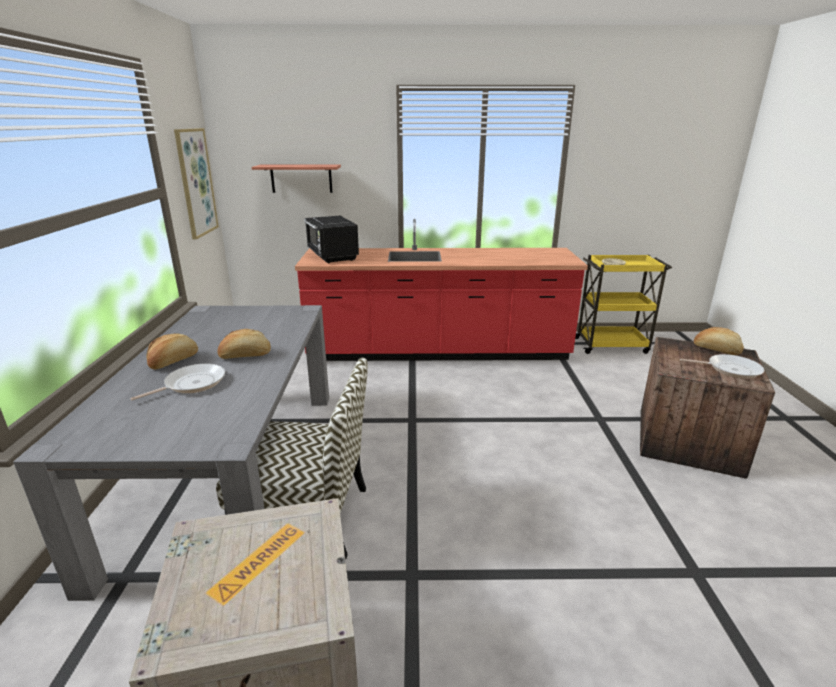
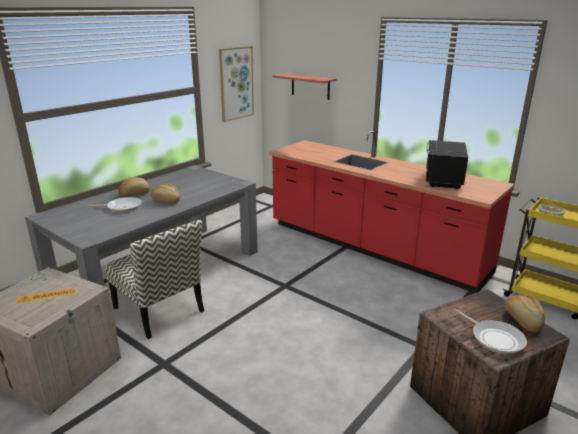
camera: 40 degrees right, 0 degrees up
black microwave [304,216,359,263] -> black microwave moved to [426,140,468,189]

